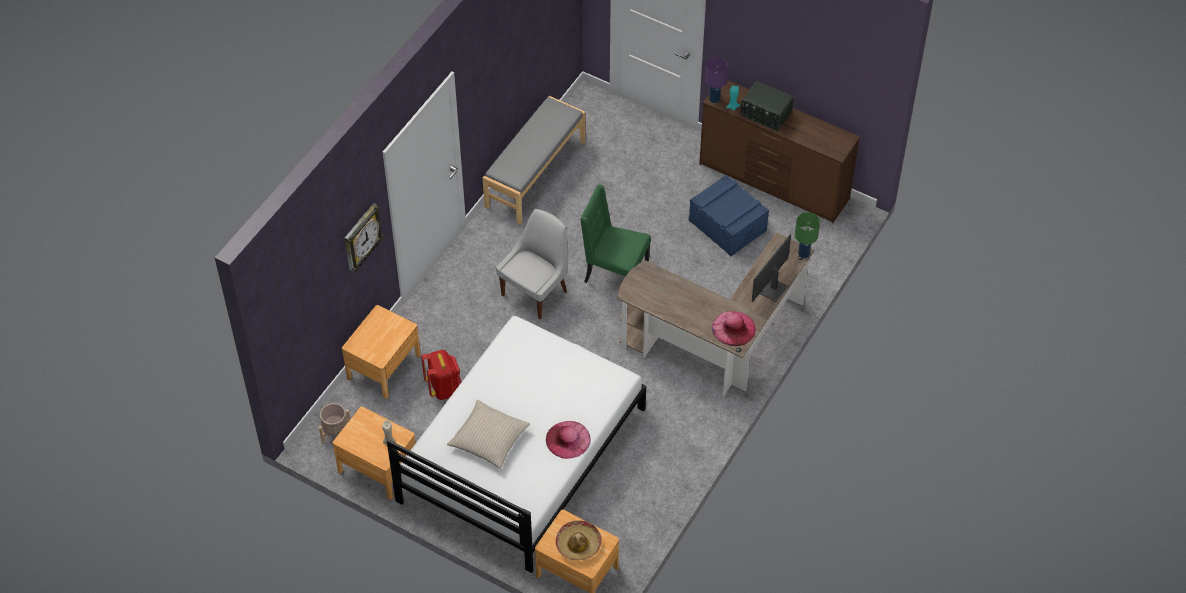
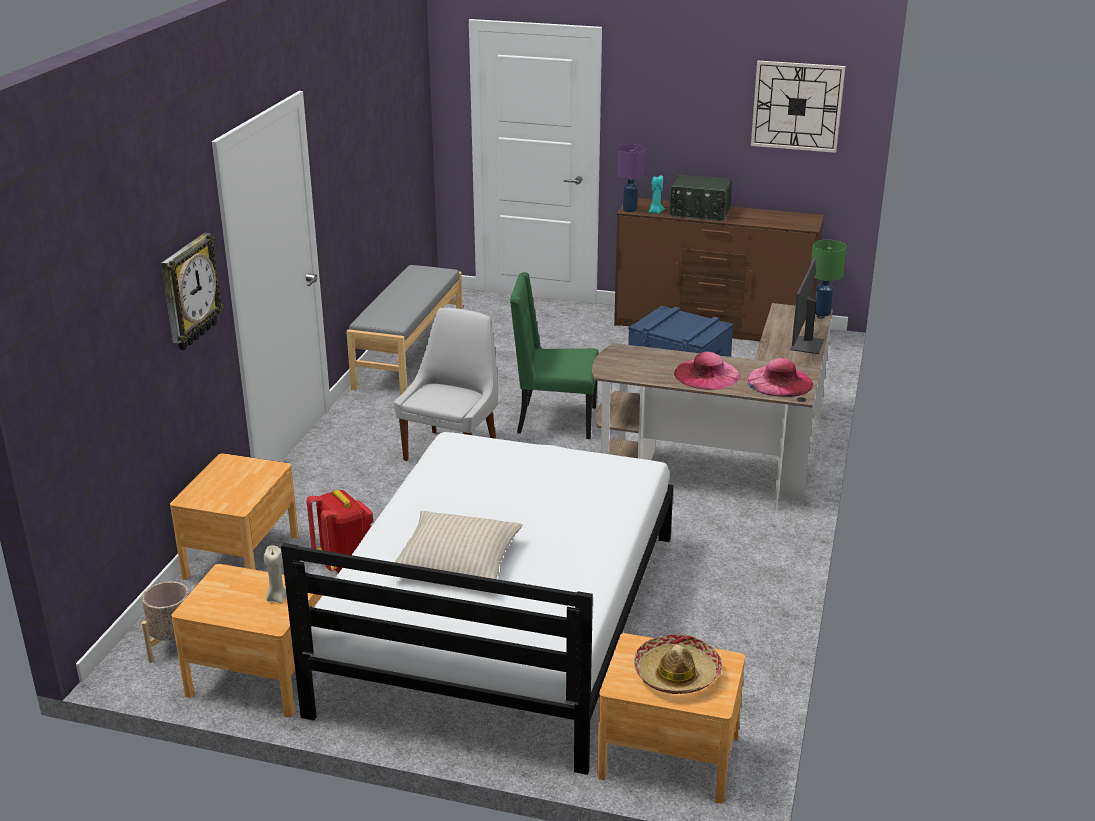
camera: 15 degrees left, 25 degrees down
pink hat [546,421,591,459] -> pink hat moved to [674,352,740,390]
none -> wall clock [751,61,845,153]

